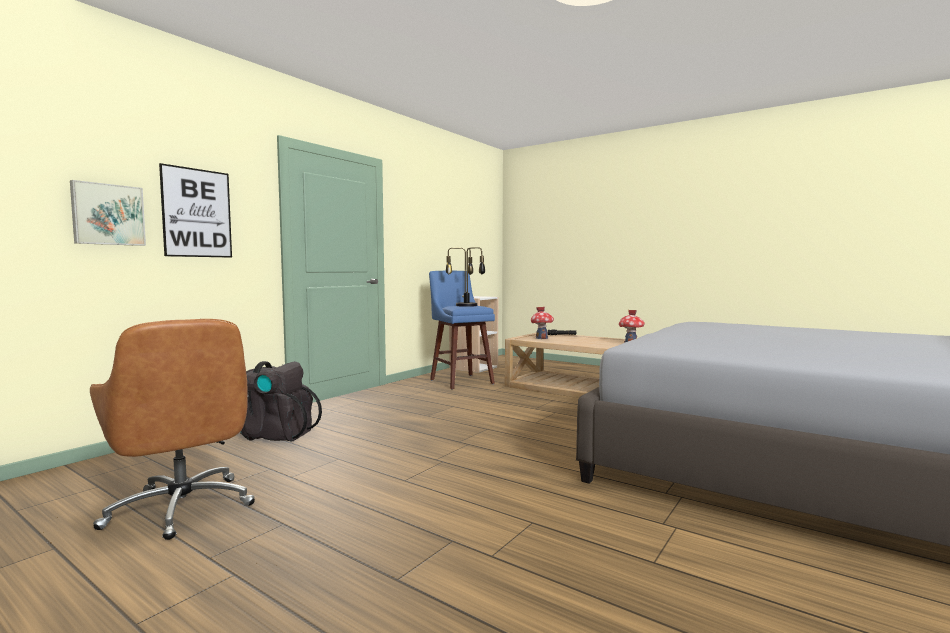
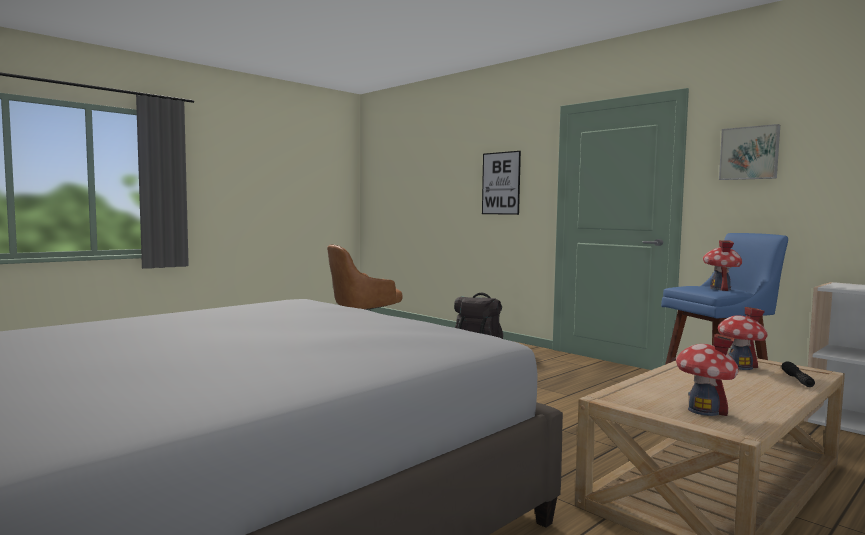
camera: 100 degrees right, 0 degrees up
picture [70,180,146,246] -> picture moved to [719,124,780,180]
table lamp [446,247,485,307] -> toy house [703,240,742,291]

